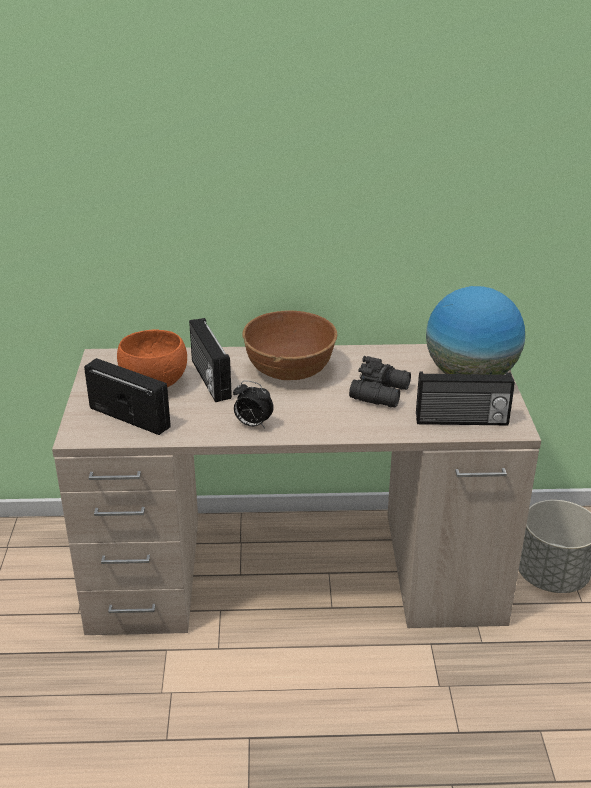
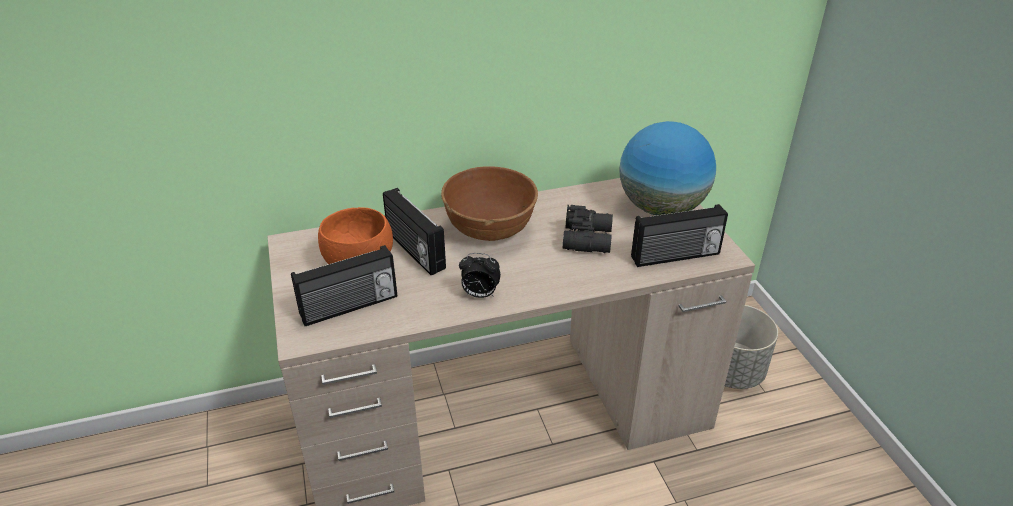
camera: 15 degrees left, 5 degrees up
radio [84,358,171,435] -> radio turned 135 degrees clockwise [291,245,397,326]

